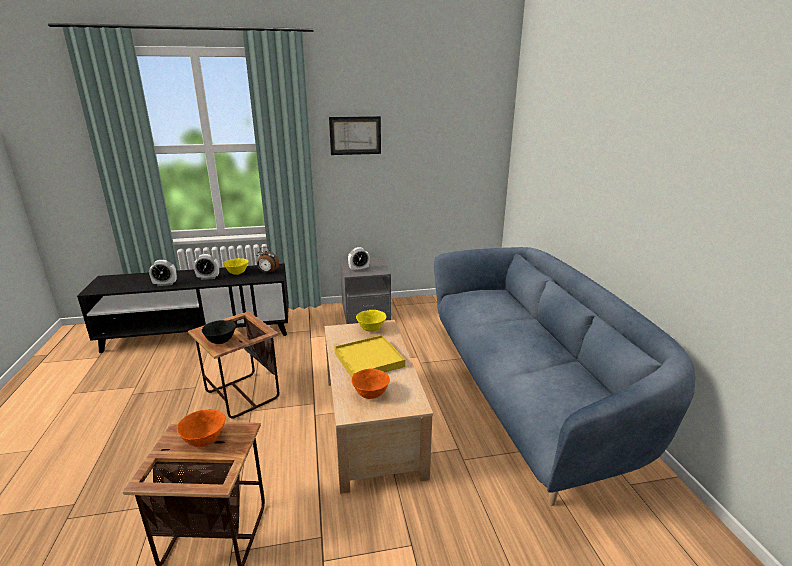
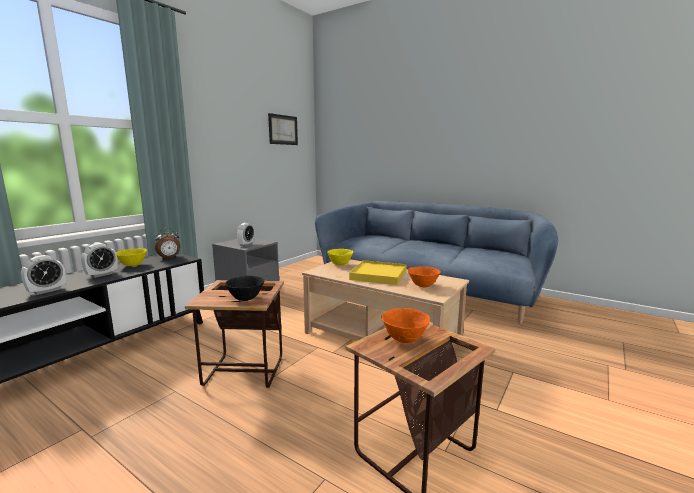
camera: 45 degrees left, 10 degrees down
picture [329,116,381,155] -> picture moved to [268,113,298,145]

